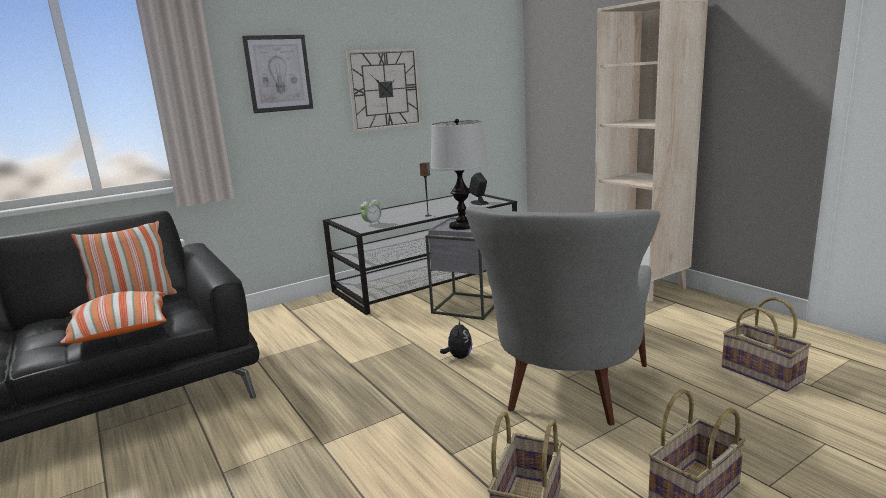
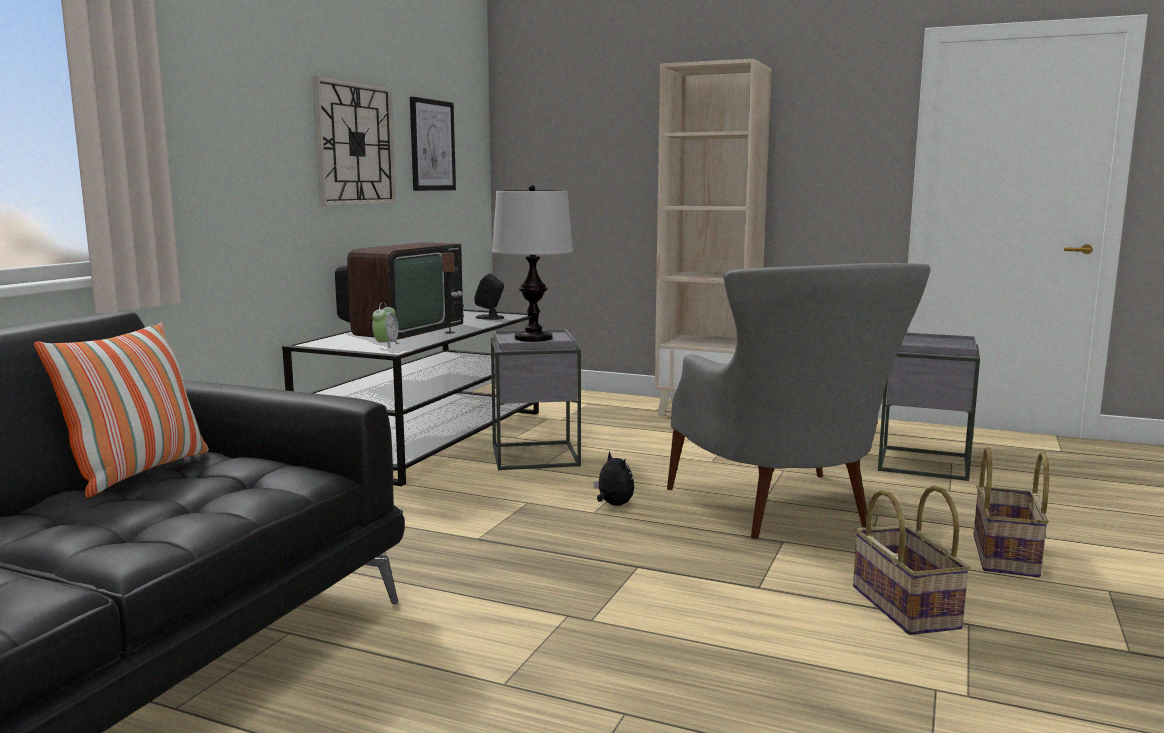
camera: 35 degrees left, 5 degrees down
pillow [60,291,167,344] -> none
picture [242,35,313,113] -> picture moved to [410,97,456,191]
basket [722,297,811,392] -> grey side table [878,333,980,481]
none -> television [335,242,464,340]

